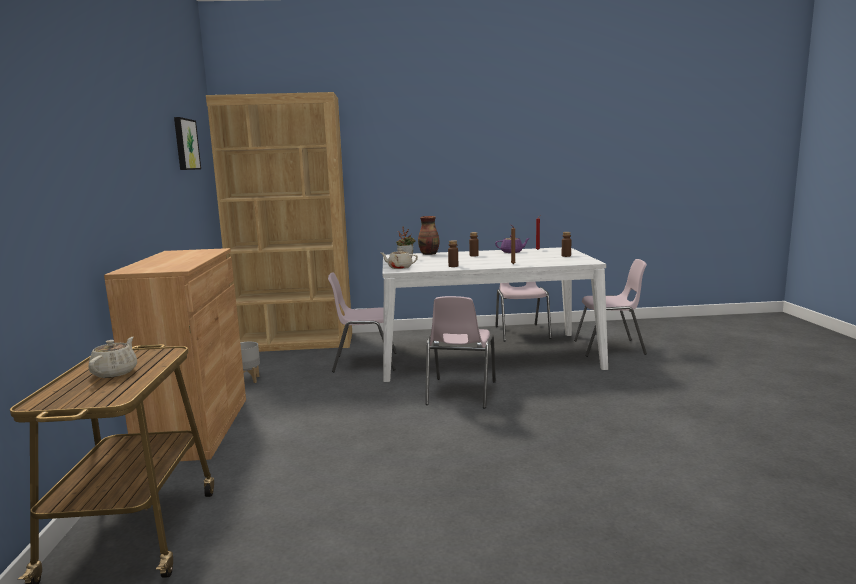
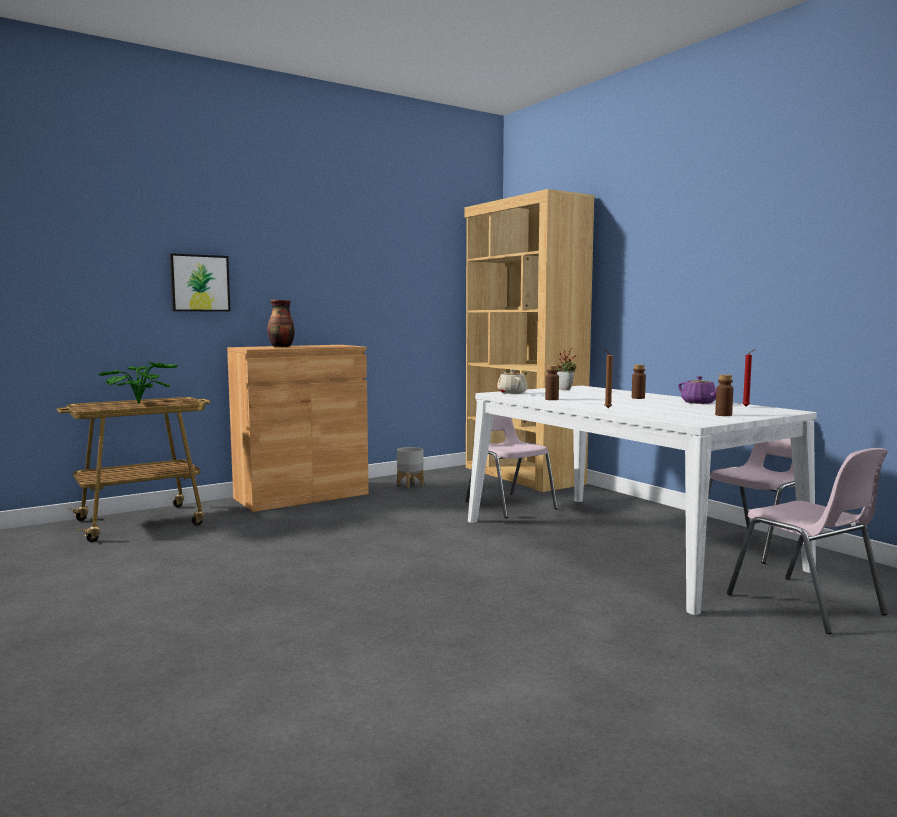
camera: 60 degrees right, 5 degrees down
beige teapot [89,337,137,378] -> potted plant [98,361,178,404]
picture [174,117,201,170] -> picture moved to [169,253,231,312]
vase [418,216,439,255] -> vase moved to [267,300,295,347]
pink chair [425,296,496,408] -> none

